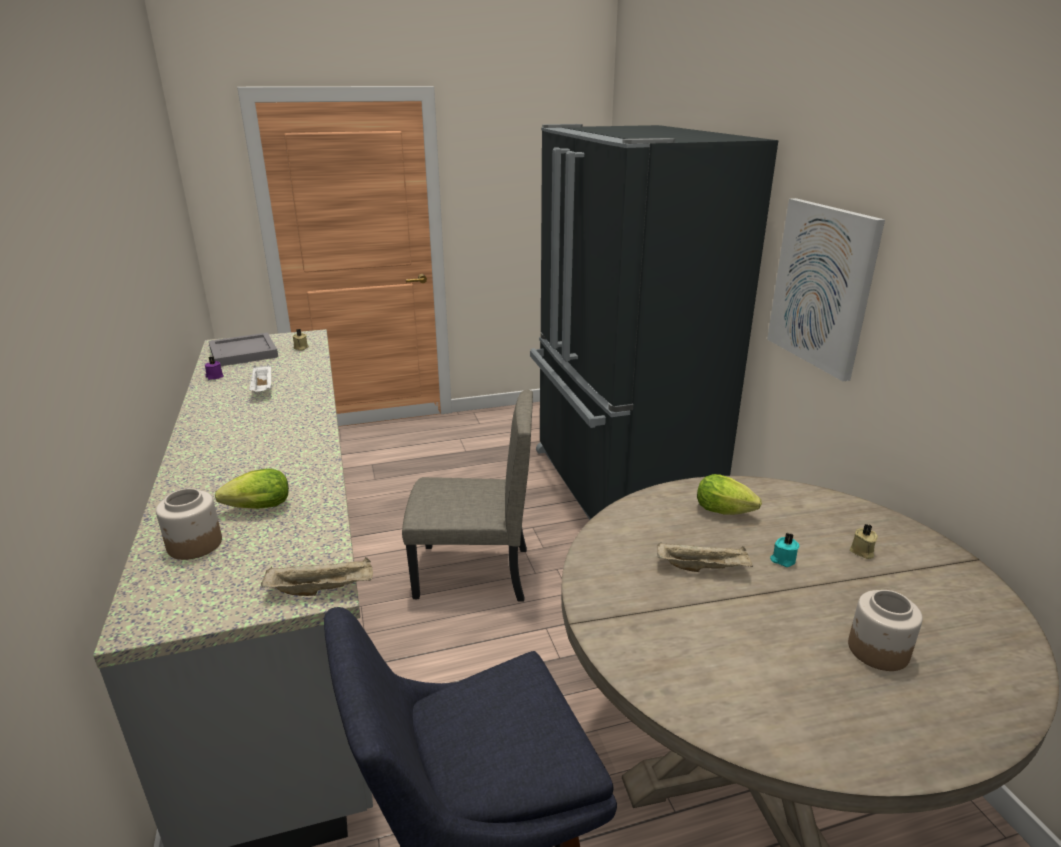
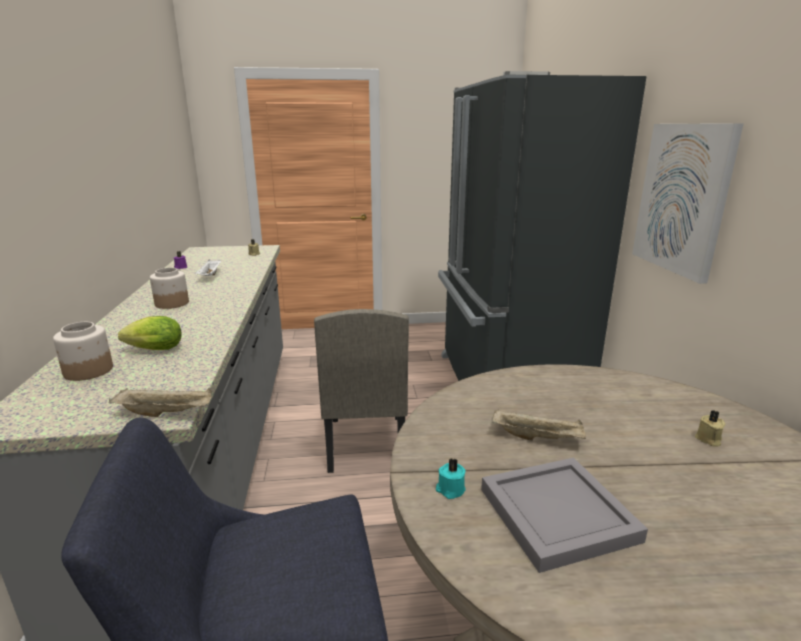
camera: 10 degrees right, 5 degrees down
grey tray [209,333,278,366] -> grey tray moved to [481,458,648,573]
beige chair [402,390,533,602] -> beige chair turned 75 degrees clockwise [314,309,409,473]
lettuce [697,474,762,515] -> none
turquoise candle [770,533,799,567] -> turquoise candle moved to [436,458,466,499]
jar [848,590,923,671] -> jar moved to [150,268,189,309]

